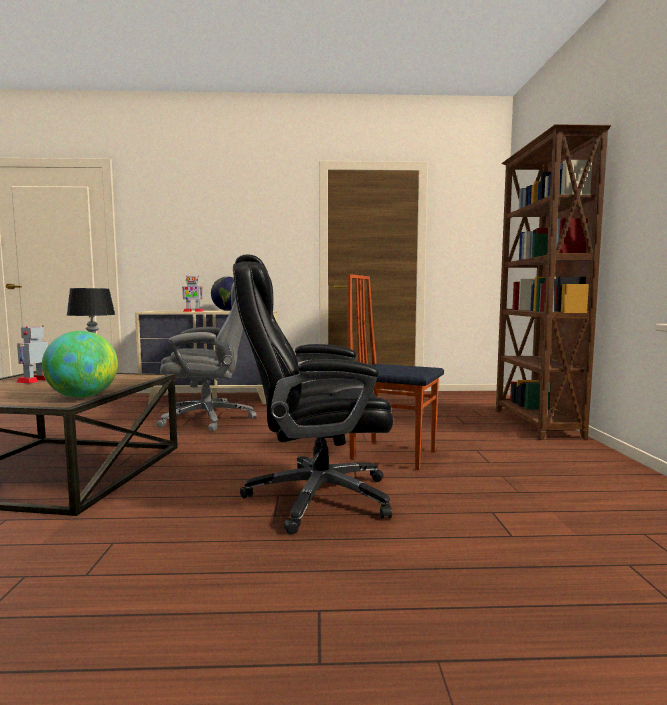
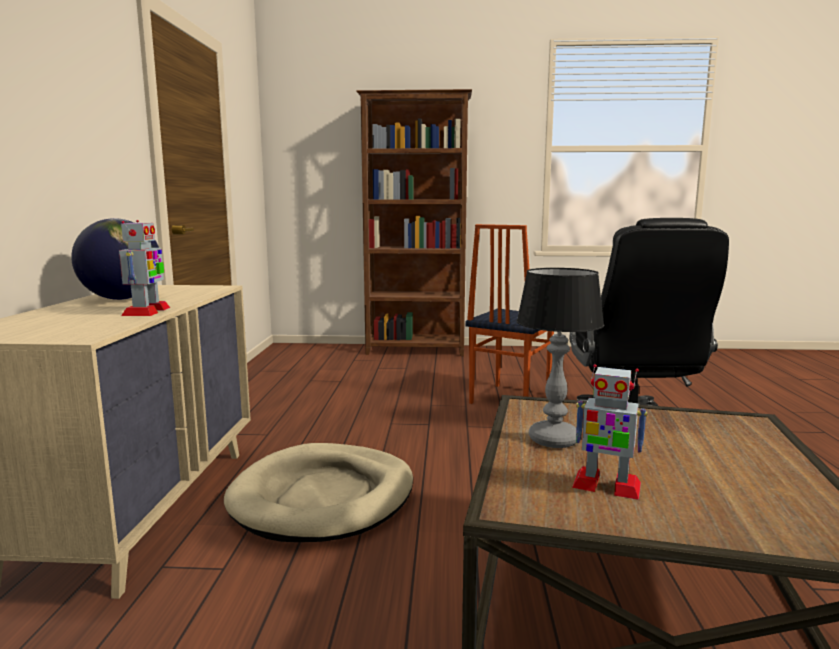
camera: 85 degrees left, 5 degrees up
globe [42,331,118,398] -> none
grey office chair [157,282,257,431] -> beige dog bed [224,443,413,542]

